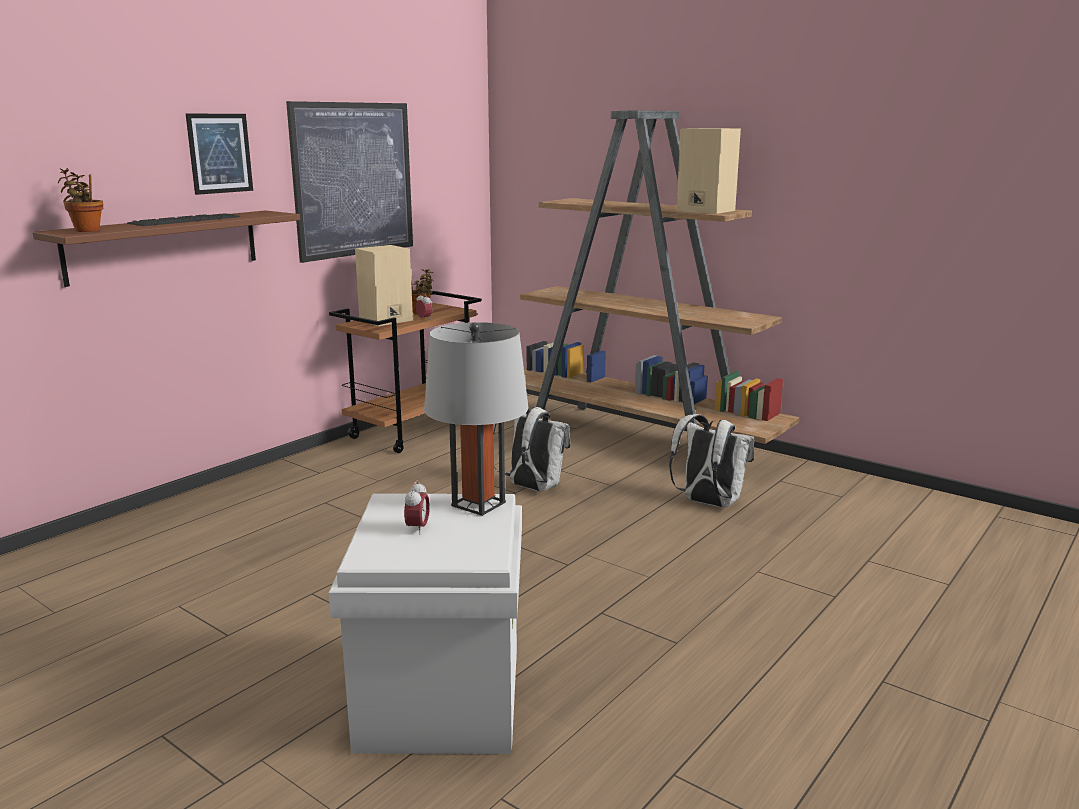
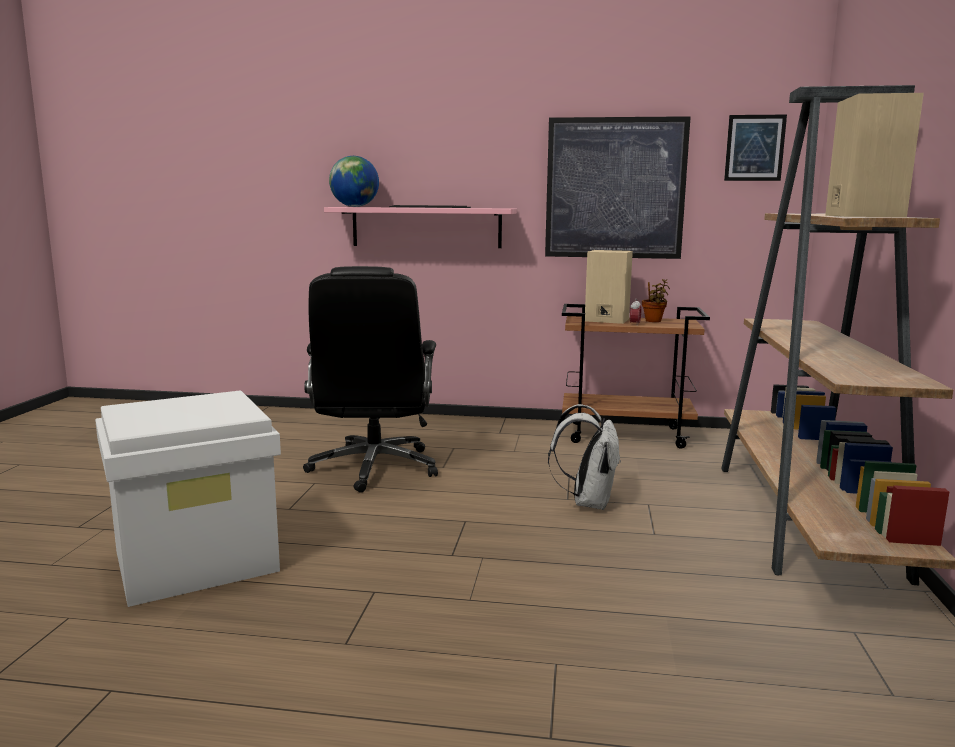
camera: 60 degrees right, 5 degrees down
brown shelf [32,211,300,287] -> pink shelf [324,207,517,248]
potted plant [58,168,103,232] -> globe [329,156,379,207]
picture [186,114,253,195] -> picture moved to [724,115,787,181]
alarm clock [404,480,430,534] -> none
grey table lamp [424,322,528,516] -> none
white backpack [669,414,754,507] -> none
none -> black office chair [303,266,438,493]

